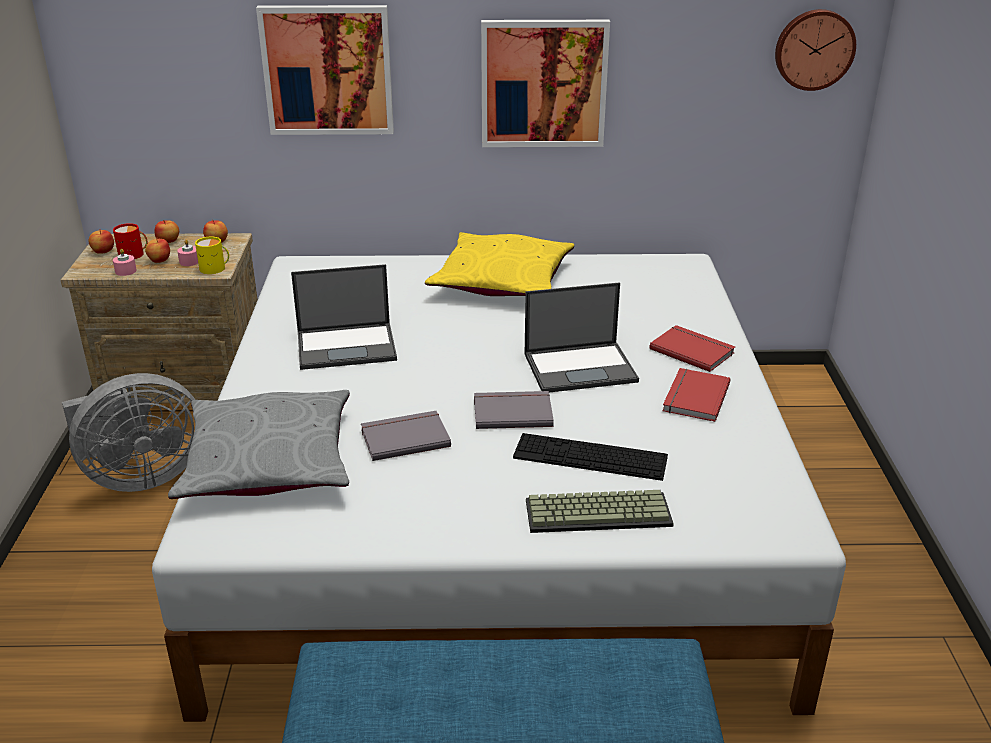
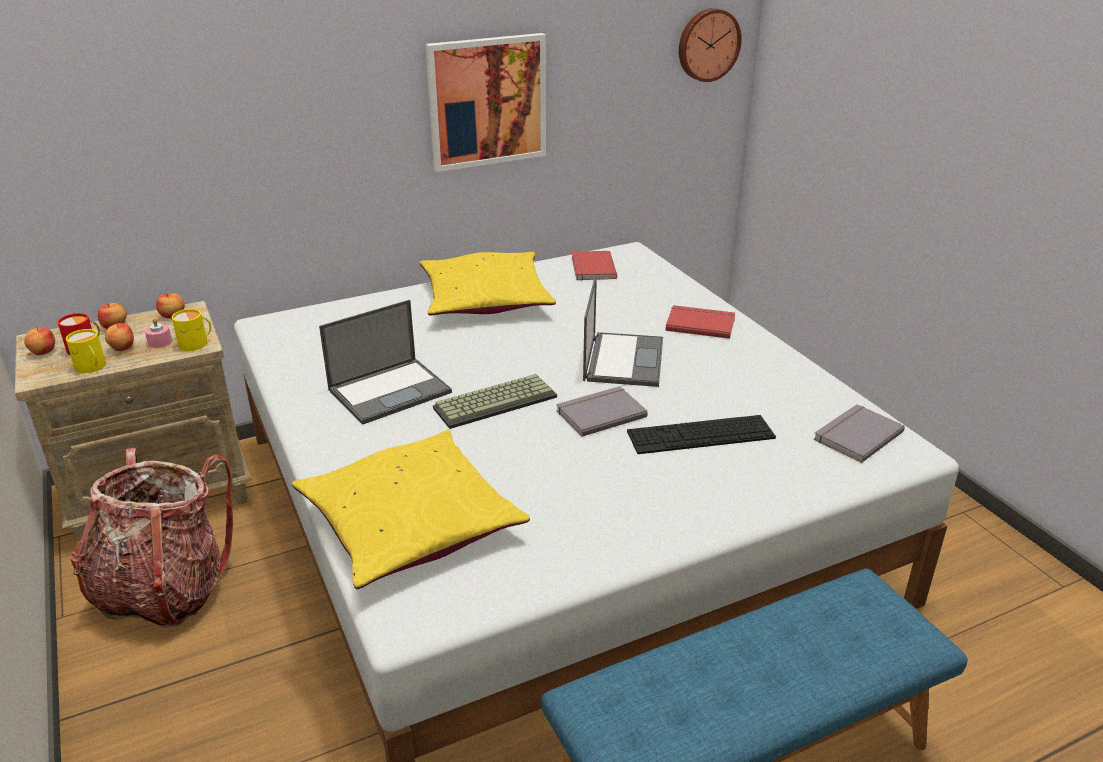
camera: 25 degrees left, 0 degrees up
grey fan [62,373,195,492] -> backpack [71,448,233,628]
pink candle [113,249,137,276] -> yellow mug [66,329,106,373]
grey pillow [168,390,350,499] -> yellow pillow [292,430,530,589]
picture [256,5,394,135] -> none
grey book [361,411,451,461] -> grey book moved to [814,404,905,463]
laptop [525,282,639,393] -> laptop turned 45 degrees counterclockwise [583,276,663,387]
keyboard [526,490,674,533] -> keyboard moved to [433,374,557,429]
red book [662,368,731,422] -> red book moved to [572,251,617,281]

